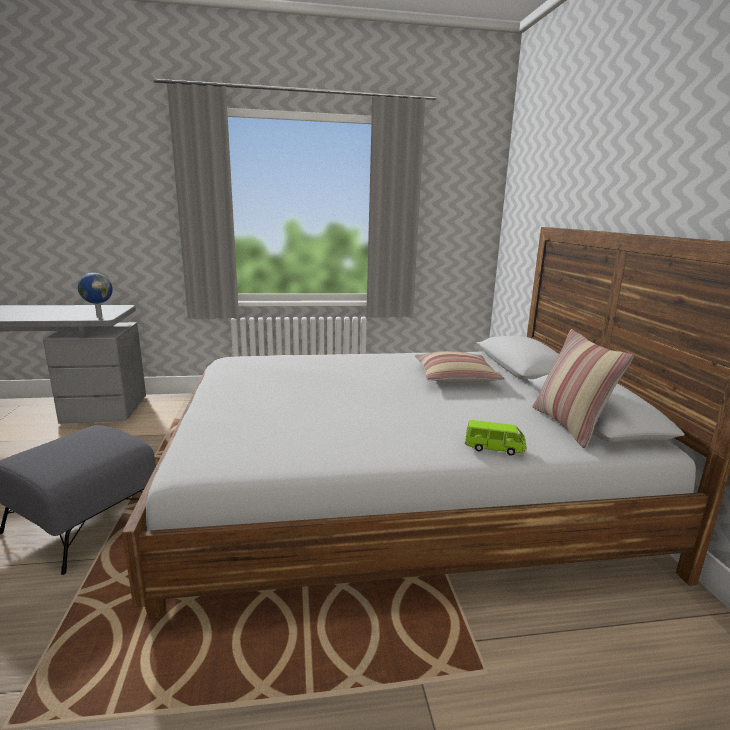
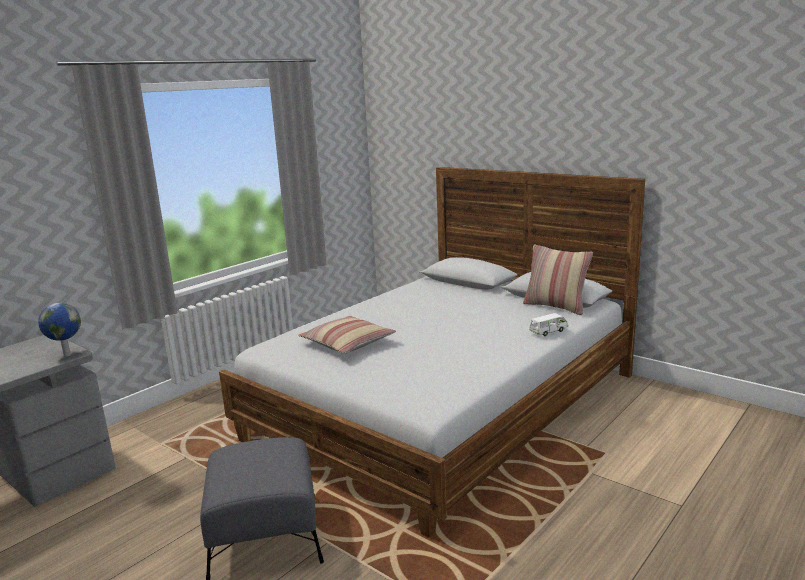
camera: 40 degrees left, 0 degrees up
pillow [415,351,505,383] -> pillow moved to [298,316,396,354]
green toy car [465,420,527,456] -> white toy car [529,313,569,336]

